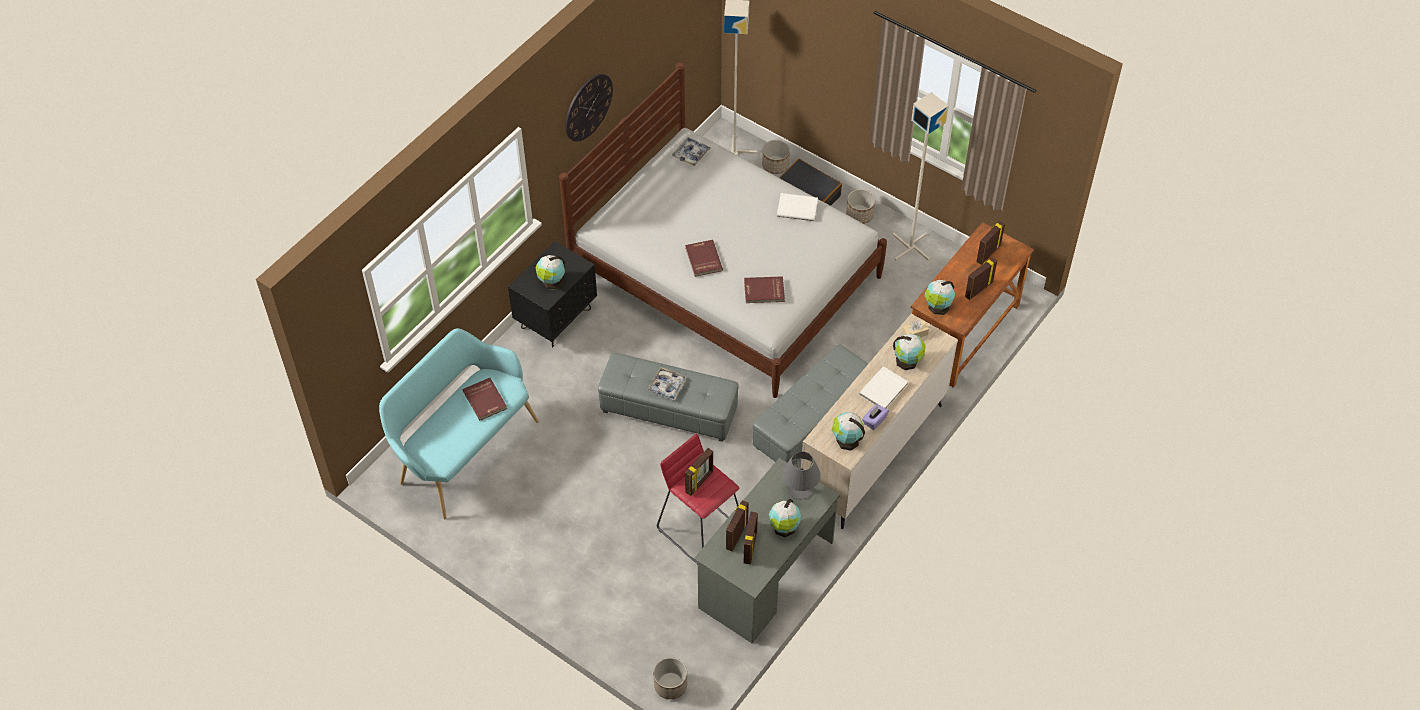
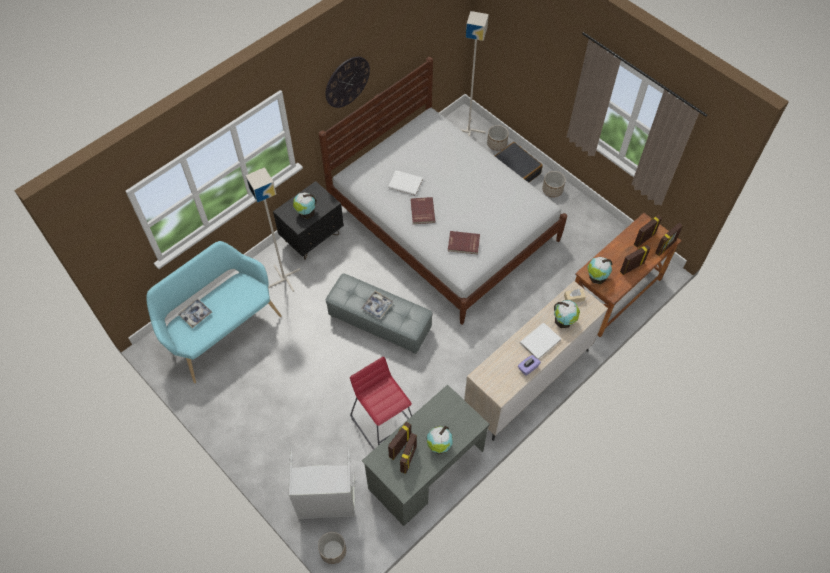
camera: 10 degrees right, 5 degrees up
red book [463,378,507,421] -> none
tray [672,137,710,166] -> tray moved to [178,298,212,328]
picture frame [685,448,713,496] -> picture frame moved to [655,223,683,256]
grey ottoman [753,345,868,465] -> none
white book [777,193,818,221] -> white book moved to [388,170,423,196]
grey table lamp [782,451,821,500] -> none
globe [832,412,865,451] -> none
grey floor lamp [892,92,949,261] -> grey floor lamp moved to [245,167,300,292]
none -> grey laundry basket [288,445,355,519]

